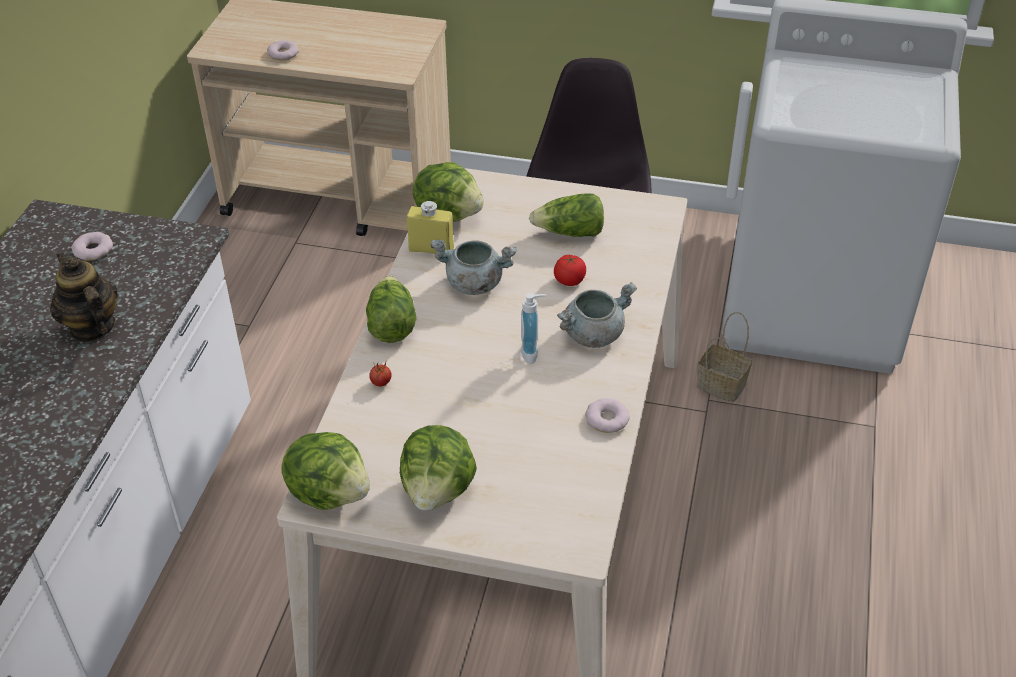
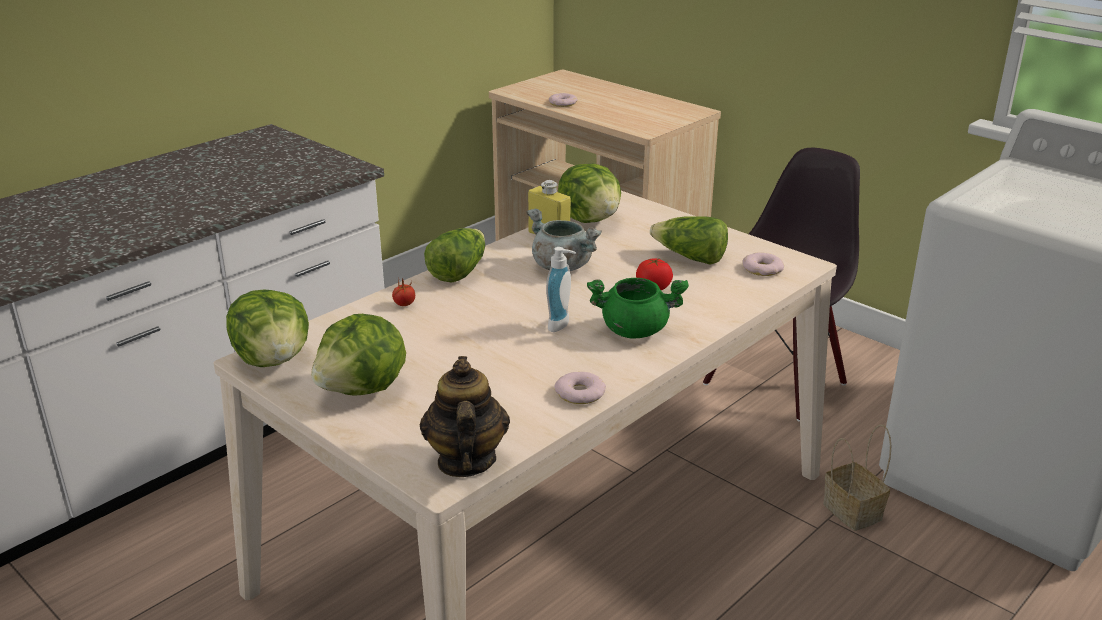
camera: 30 degrees right, 15 degrees down
teapot [50,252,118,342] -> teapot moved to [420,356,510,477]
donut [71,232,113,260] -> donut moved to [742,252,784,276]
grey cooking pot [557,282,637,348] -> green cooking pot [587,278,689,338]

